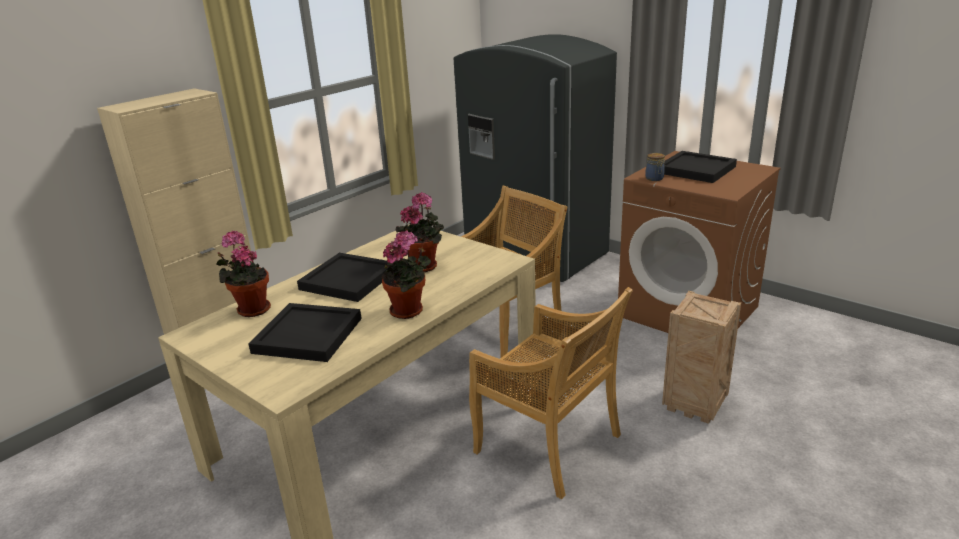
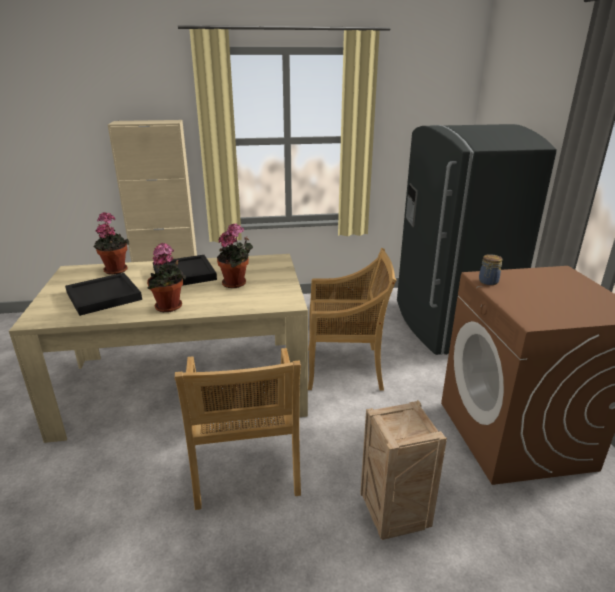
camera: 40 degrees right, 0 degrees up
black tray [664,151,737,183] -> none

